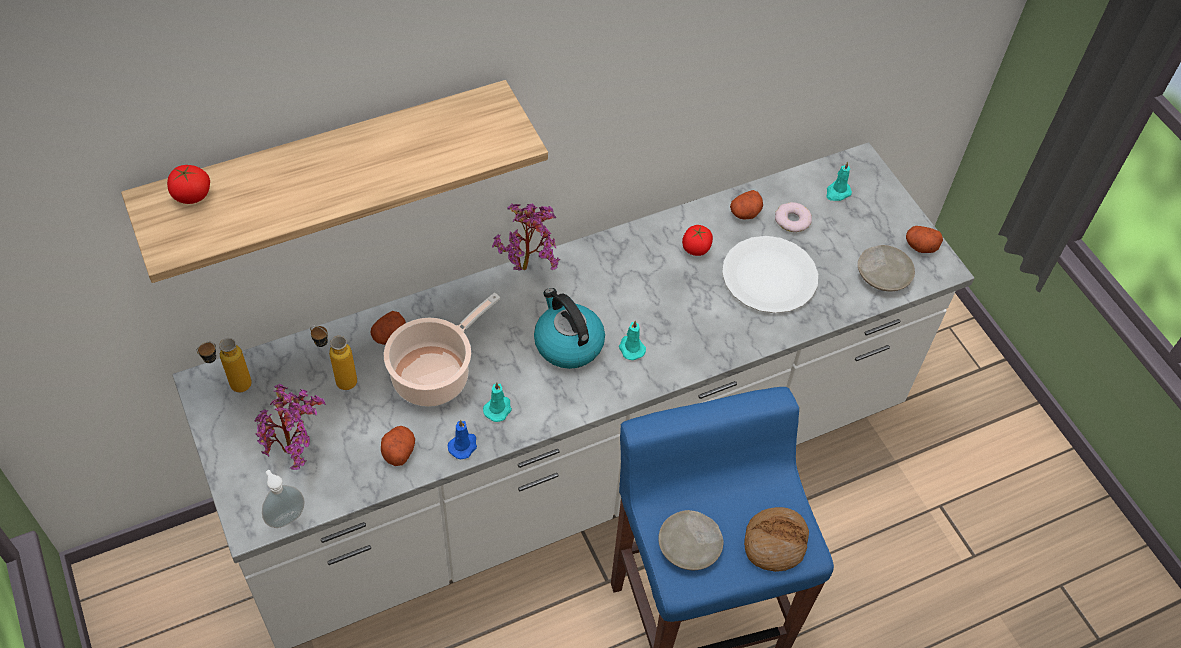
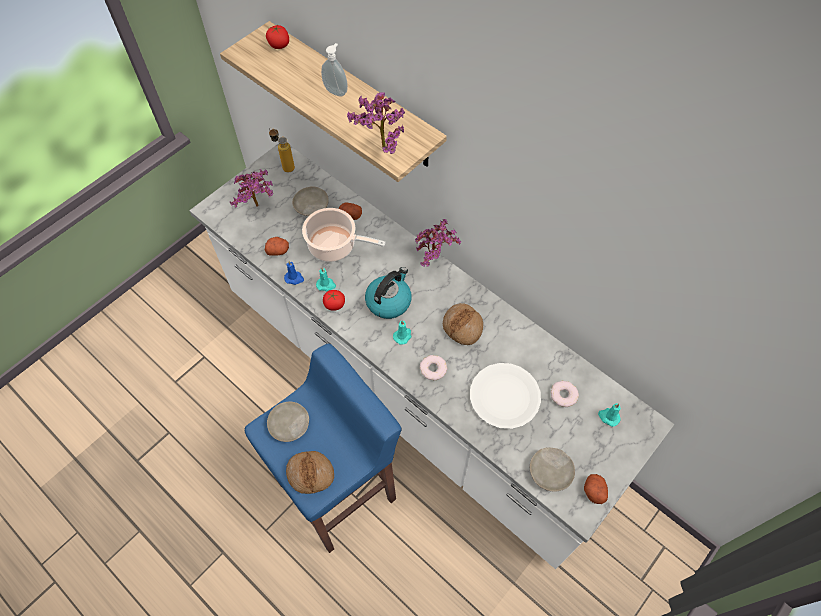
camera: 70 degrees right, 5 degrees up
soap dispenser [262,470,305,528] -> soap dispenser moved to [321,43,348,97]
bottle [310,326,357,390] -> beige plate [292,187,329,216]
tomato [682,225,713,256] -> tomato moved to [323,290,345,311]
potato [730,190,763,219] -> none
none -> potted plant [347,92,405,154]
none -> donut [420,355,447,381]
none -> bread [443,303,483,345]

